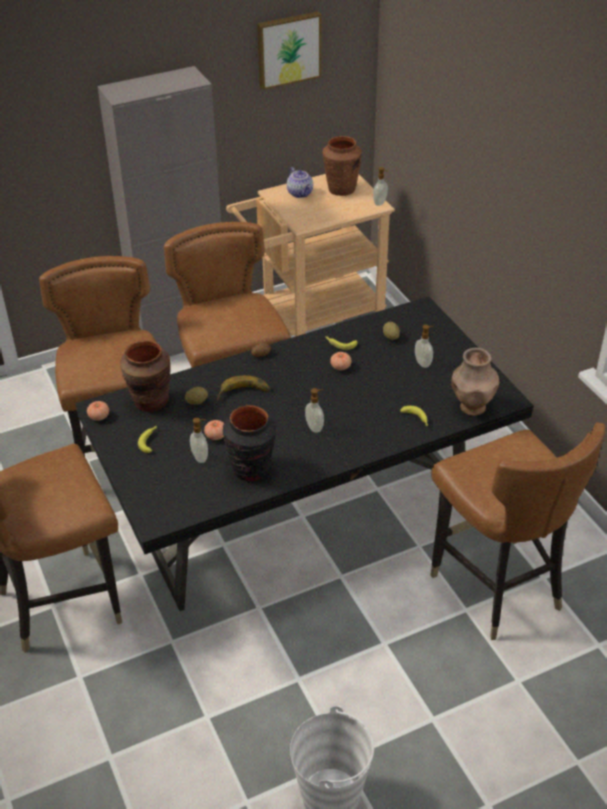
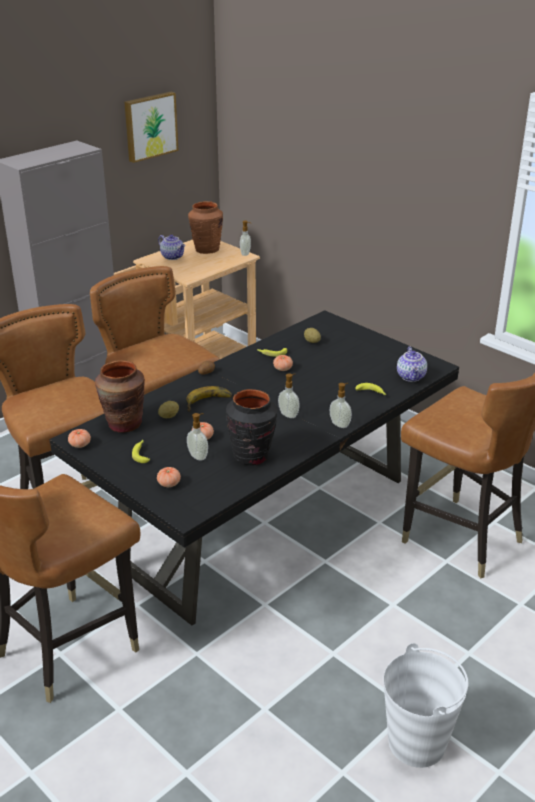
camera: 20 degrees left, 10 degrees down
soap dispenser [415,325,434,368] -> soap dispenser moved to [330,383,352,428]
brown vase [451,348,499,416] -> teapot [397,346,427,382]
none -> tomato [157,467,181,487]

